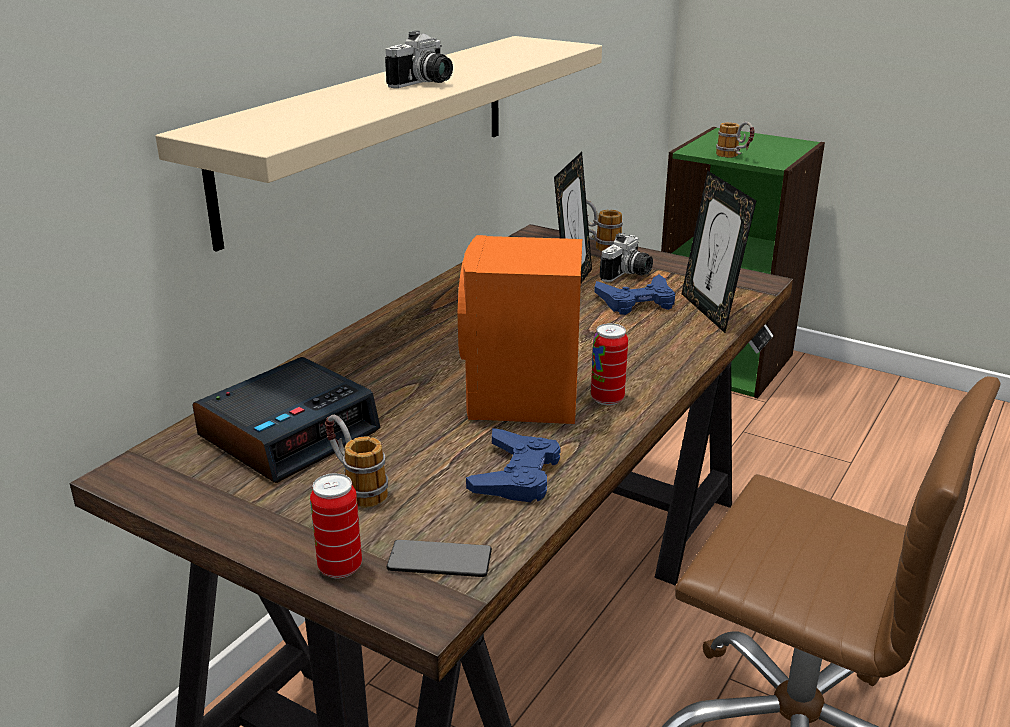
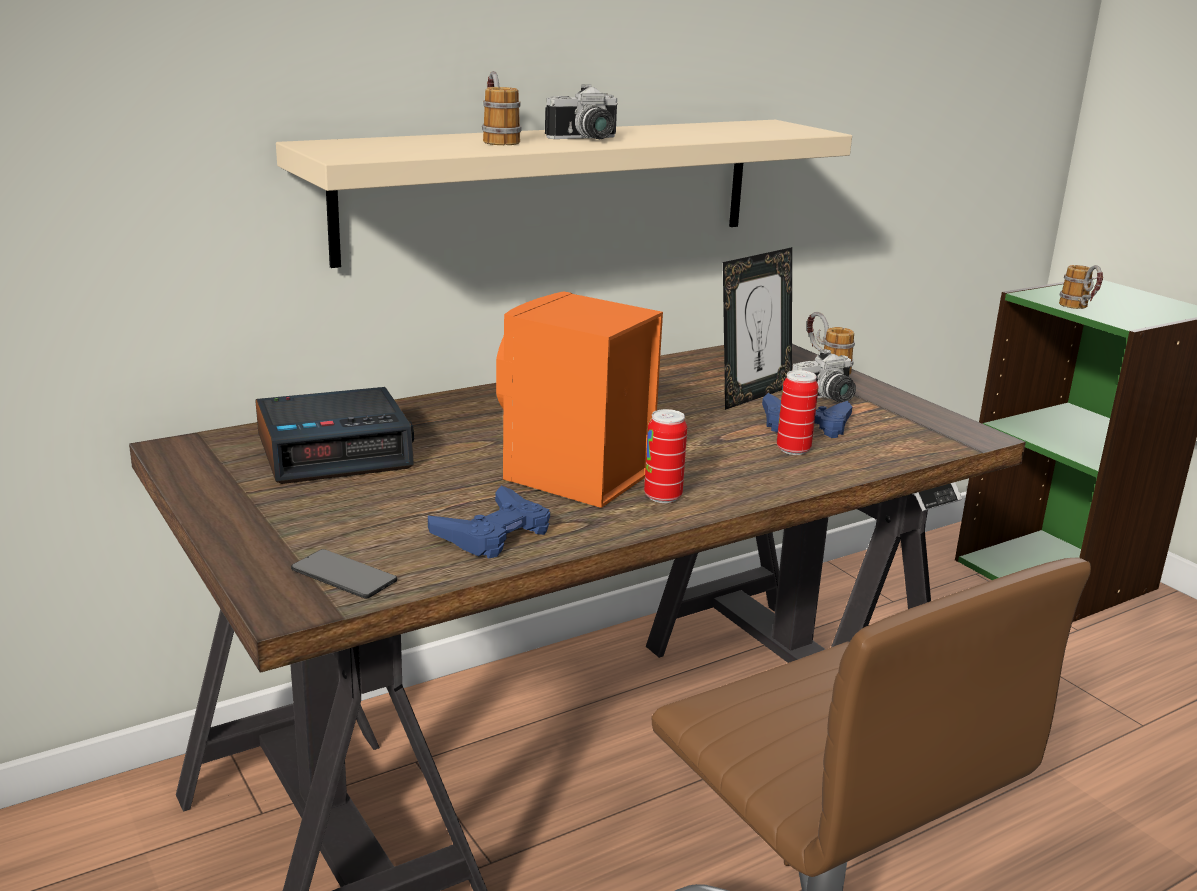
camera: 25 degrees right, 5 degrees down
can [310,473,362,578] -> can moved to [777,370,819,455]
mug [325,415,389,508] -> mug moved to [482,71,521,145]
picture frame [682,171,756,333] -> none

